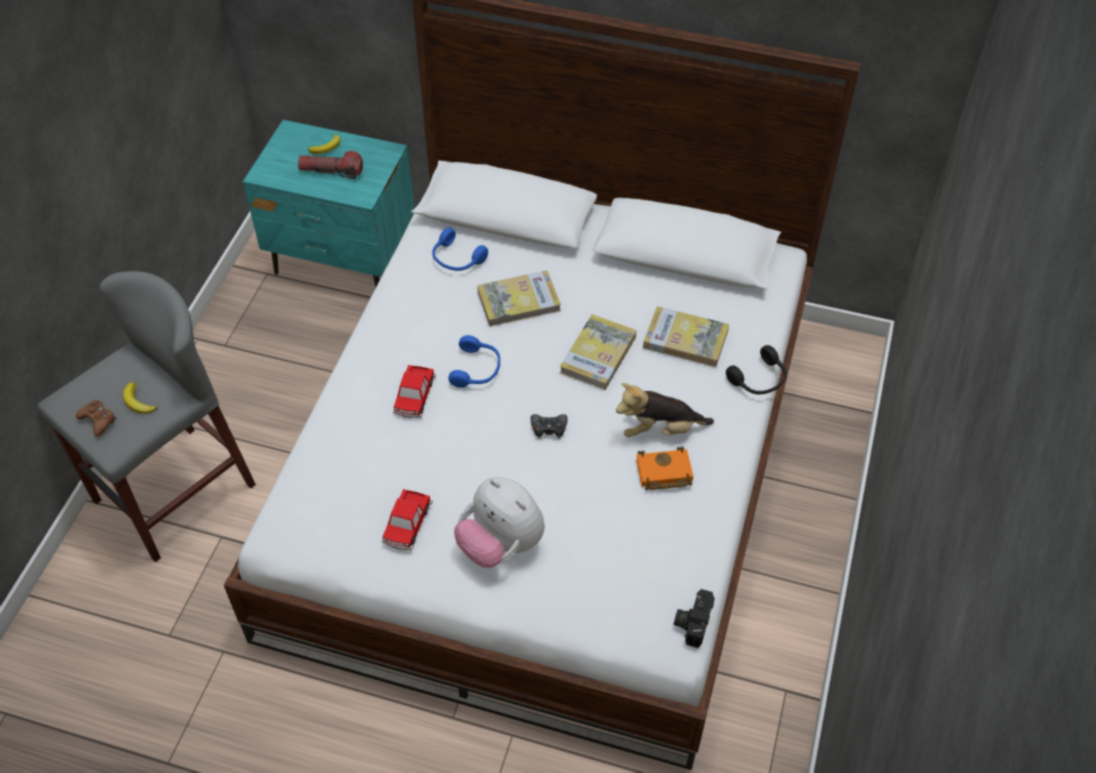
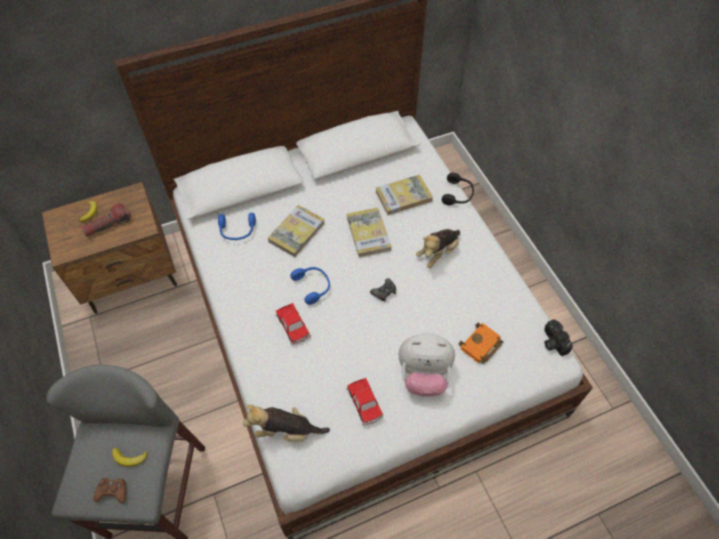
camera: 40 degrees left, 5 degrees up
turquoise nightstand [243,120,414,287] -> brown nightstand [42,182,177,314]
orange book [636,446,693,490] -> orange book moved to [458,323,503,364]
none -> plush toy [242,405,330,442]

